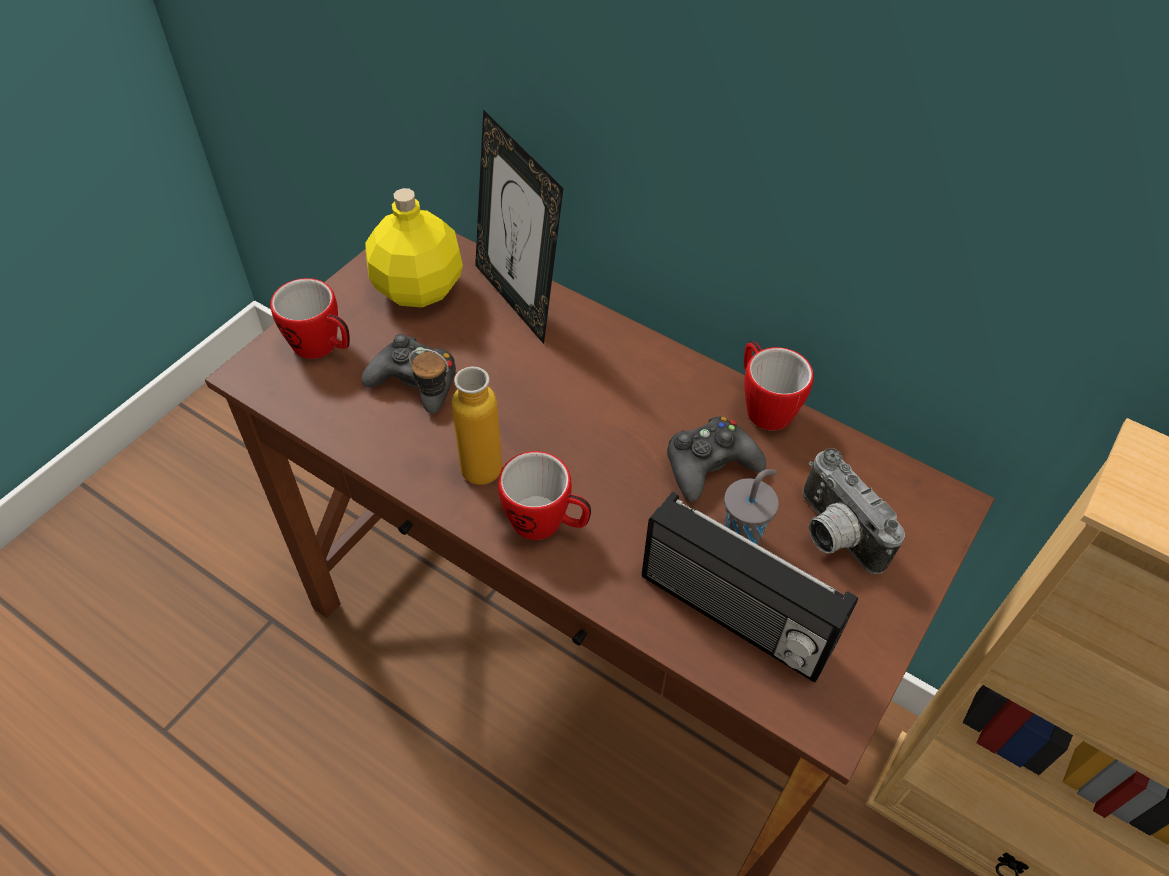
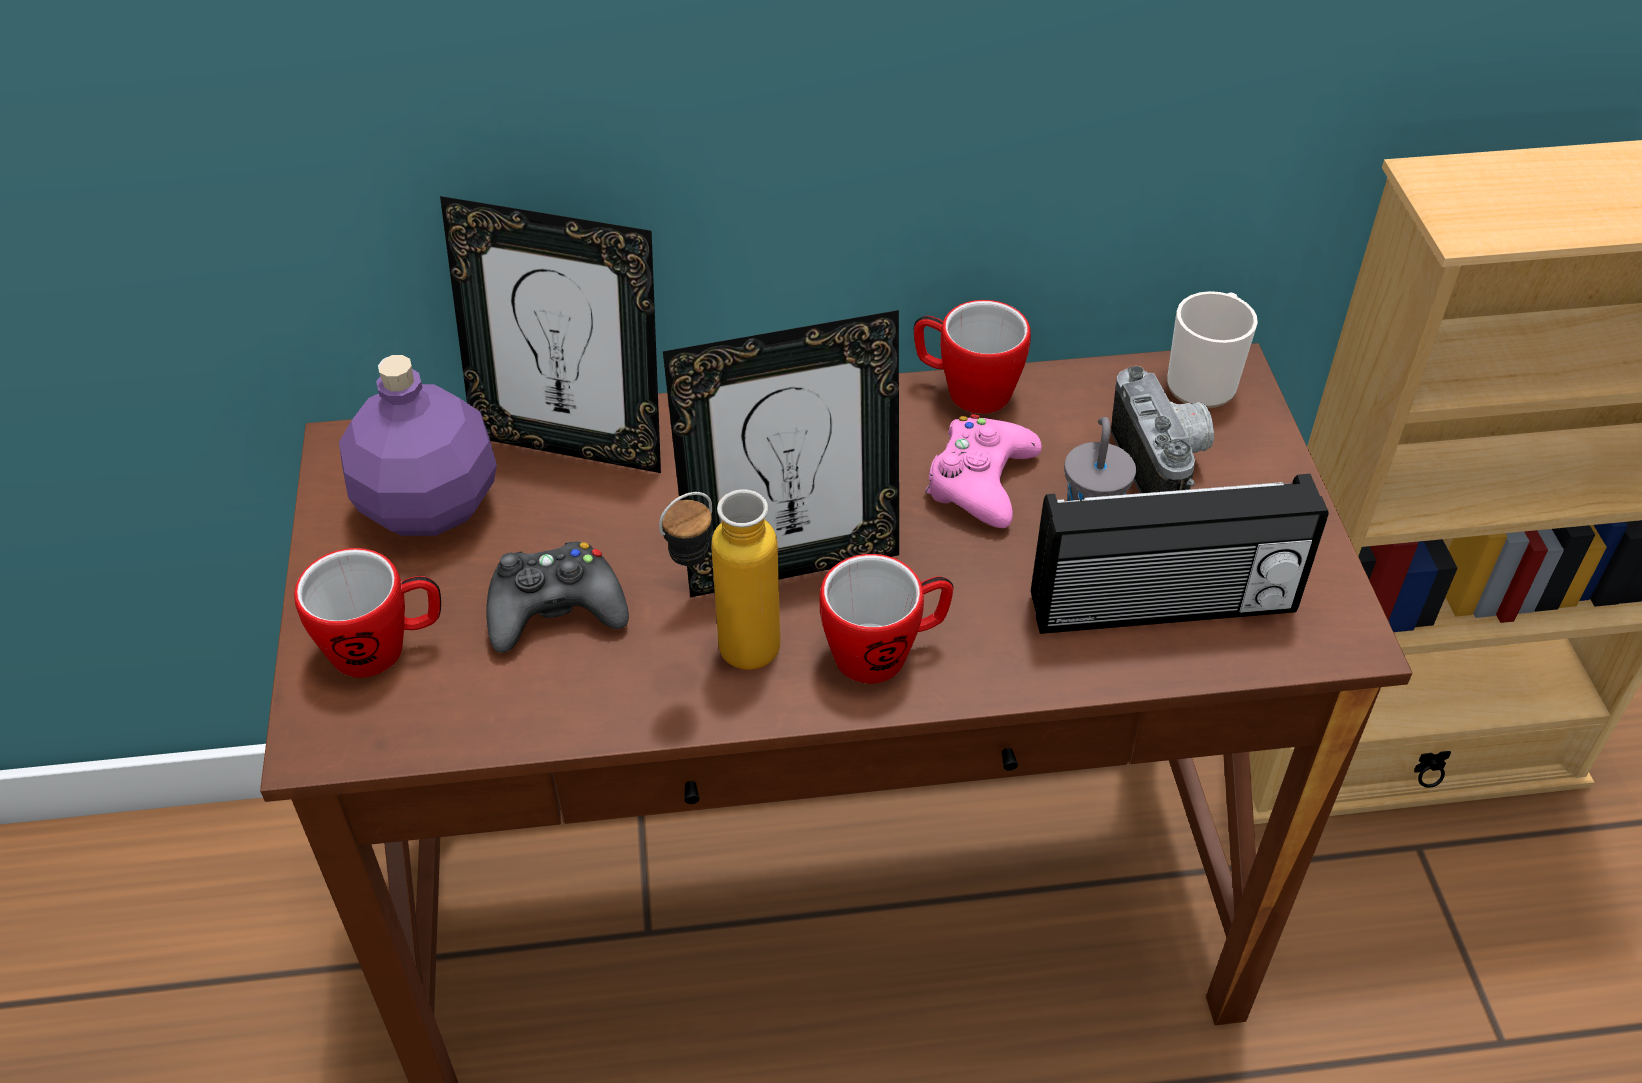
camera: 40 degrees left, 5 degrees down
yellow bottle [365,188,463,307] -> purple bottle [339,355,497,536]
black game controller [667,417,766,502] -> pink game controller [925,414,1042,528]
camera [802,448,905,574] -> camera turned 120 degrees counterclockwise [1111,366,1214,493]
none -> picture frame [663,310,899,597]
none -> mug [1167,291,1258,408]

